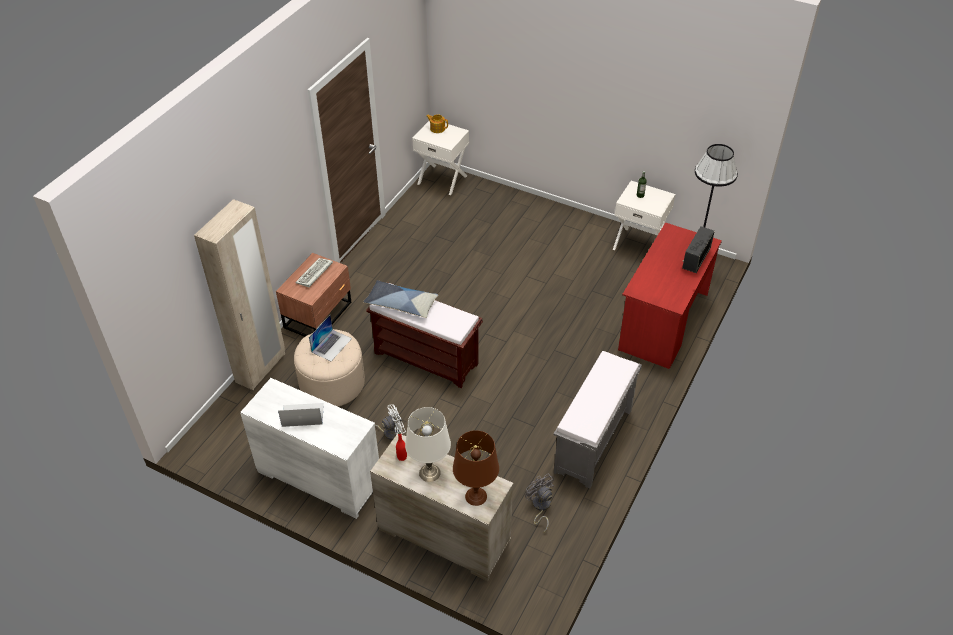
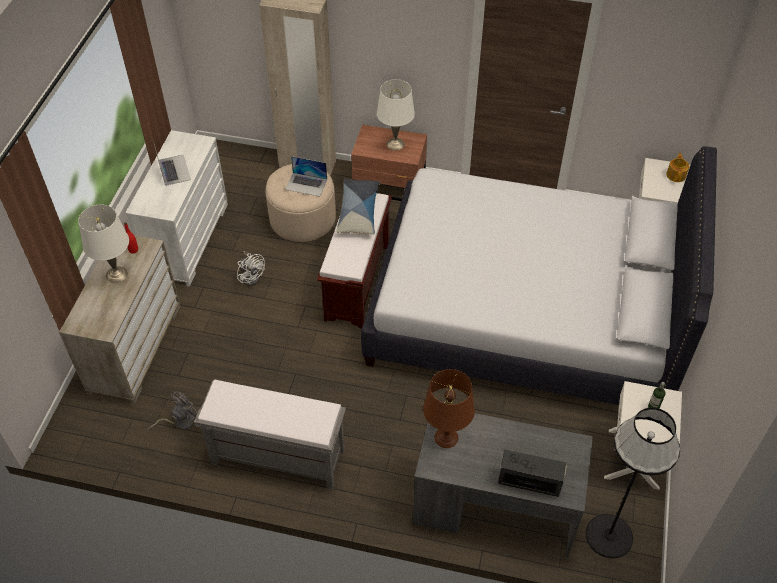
camera: 75 degrees right, 5 degrees up
keyboard [295,258,333,287] -> white table lamp [377,79,415,150]
brown table lamp [453,430,499,506] -> brown table lamp moved to [423,369,475,448]
red desk [618,222,722,369] -> grey desk [413,413,593,557]
none -> white bed [361,147,717,405]

